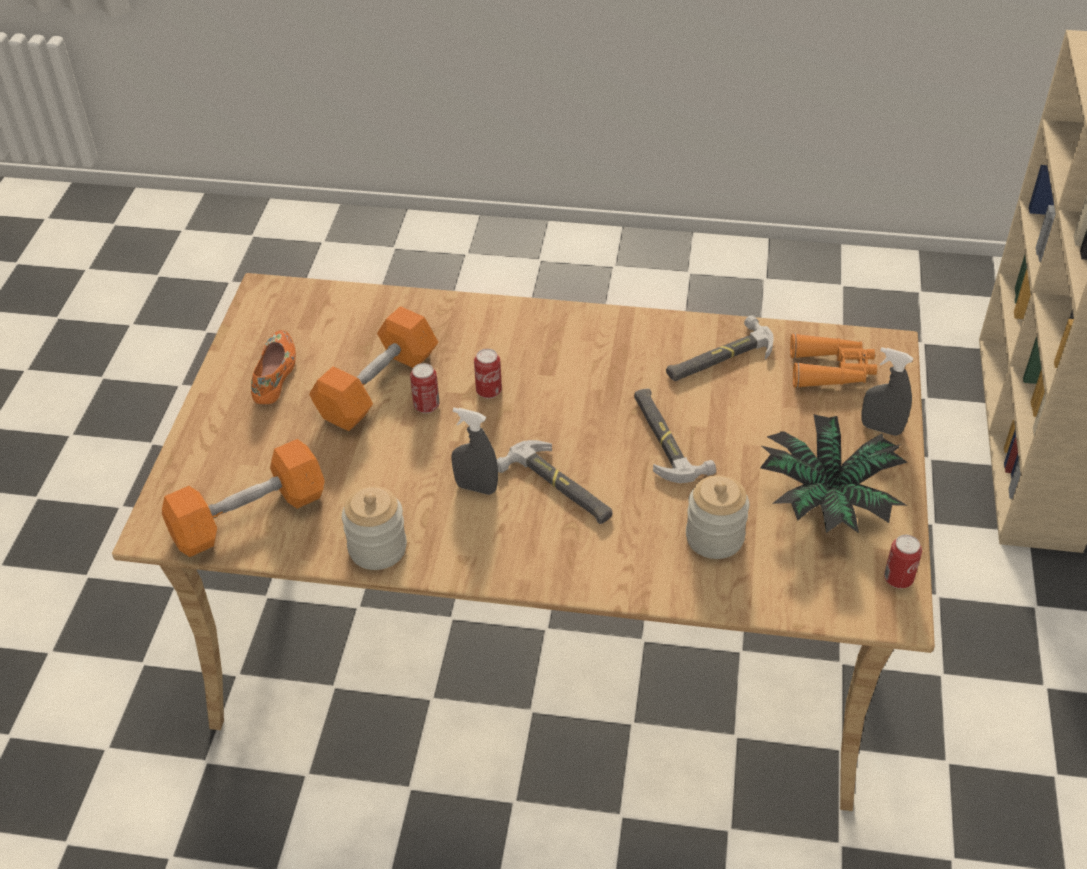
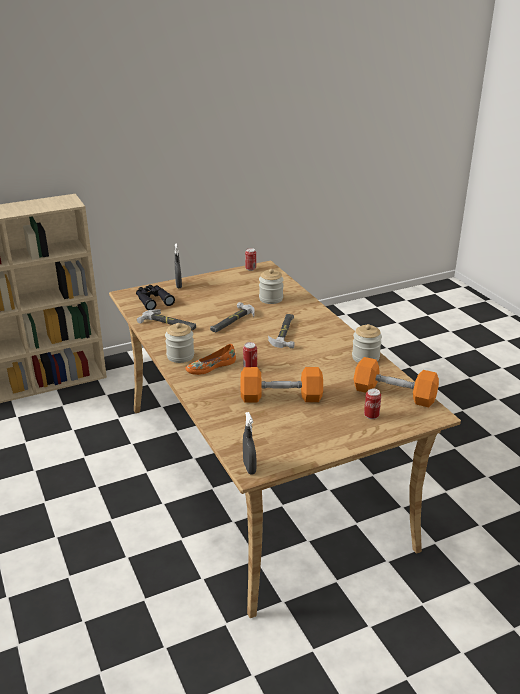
camera: 125 degrees left, 15 degrees down
orange shoe [251,330,296,404] -> orange shoe moved to [185,344,236,375]
can [410,363,439,413] -> can moved to [364,388,381,419]
grey spray bottle [451,408,498,495] -> grey spray bottle moved to [243,412,256,475]
potted plant [760,414,908,533] -> none
orange binoculars [790,333,877,388] -> black binoculars [136,285,175,310]
none -> jar [165,323,194,363]

